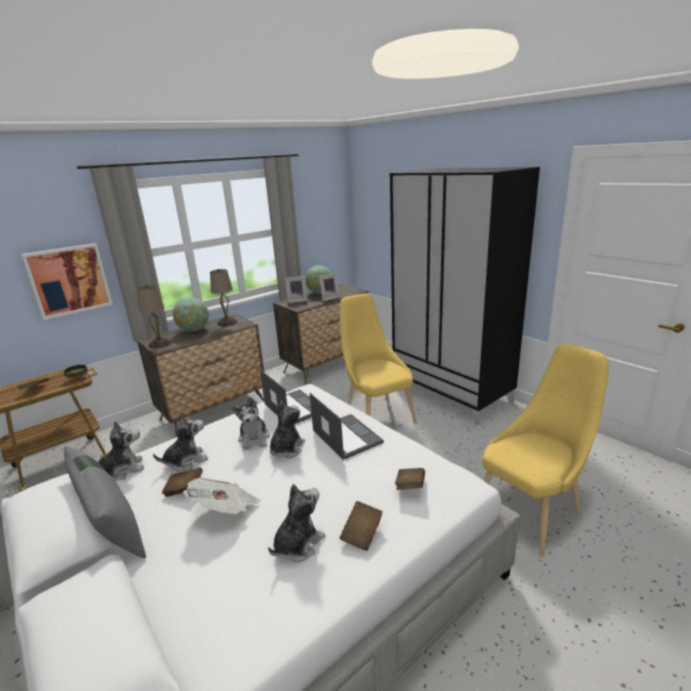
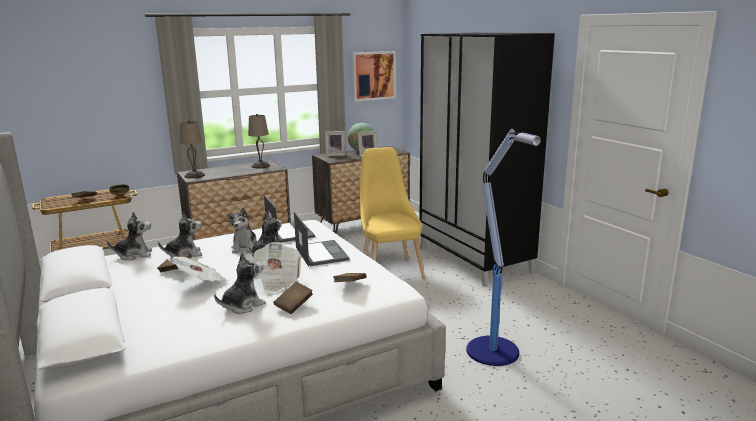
camera: 10 degrees right, 5 degrees down
picture [21,243,113,320] -> picture moved to [352,51,396,102]
grey pillow [64,446,146,558] -> none
globe [173,297,209,332] -> none
yellow chair [482,343,609,556] -> floor lamp [466,129,541,366]
none -> newspaper [252,242,301,293]

